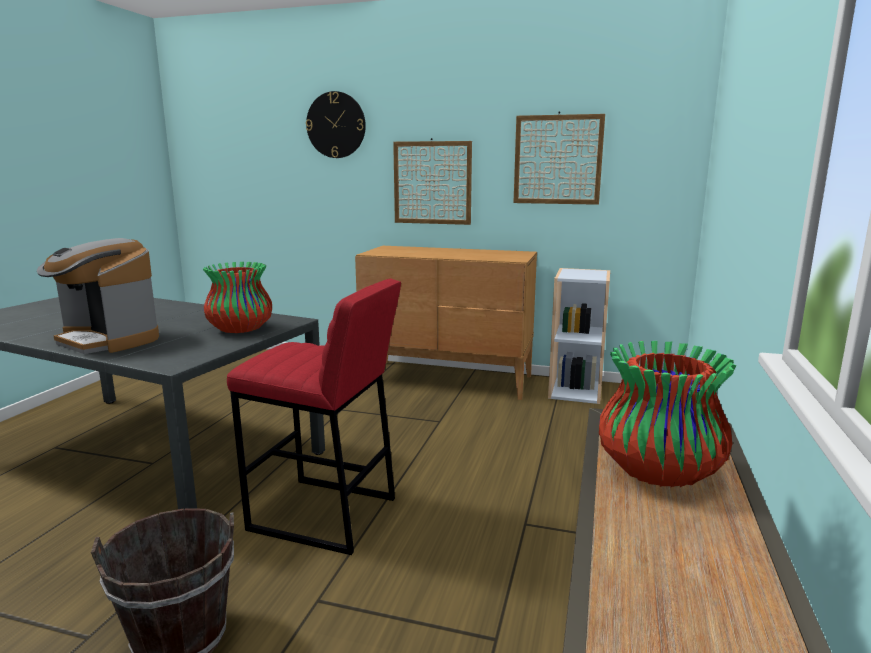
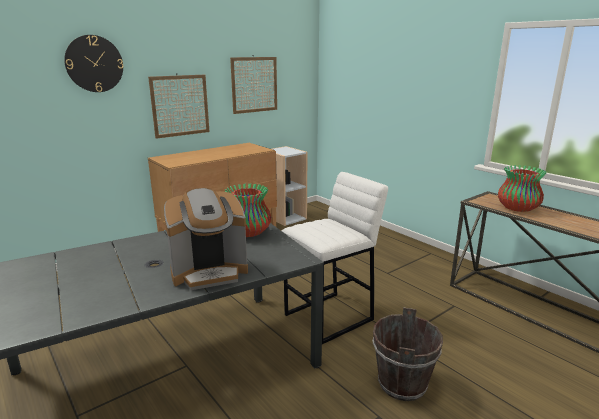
camera: 55 degrees left, 5 degrees up
red stool [227,279,401,555] -> white stool [282,172,388,344]

